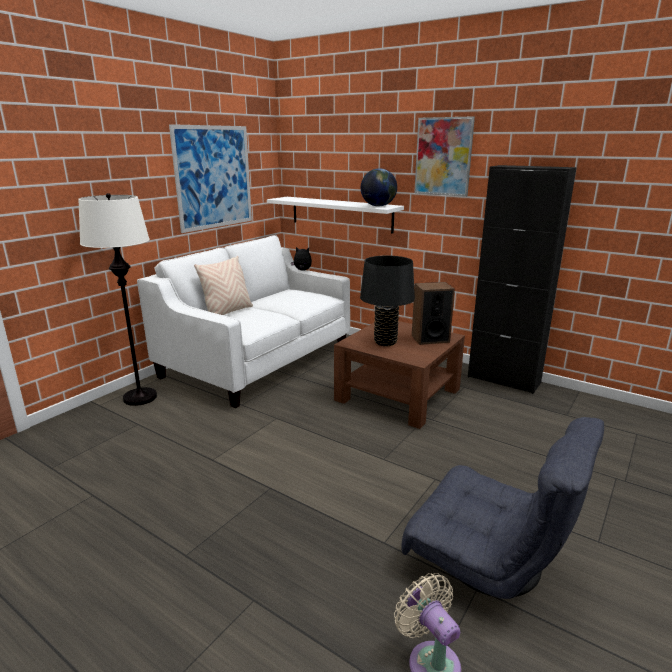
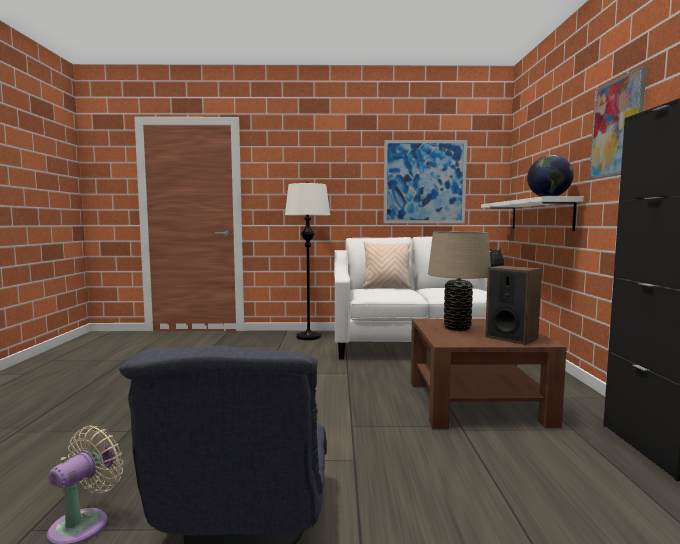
camera: 55 degrees right, 15 degrees down
black table lamp [360,256,415,346] -> beige table lamp [428,232,491,331]

